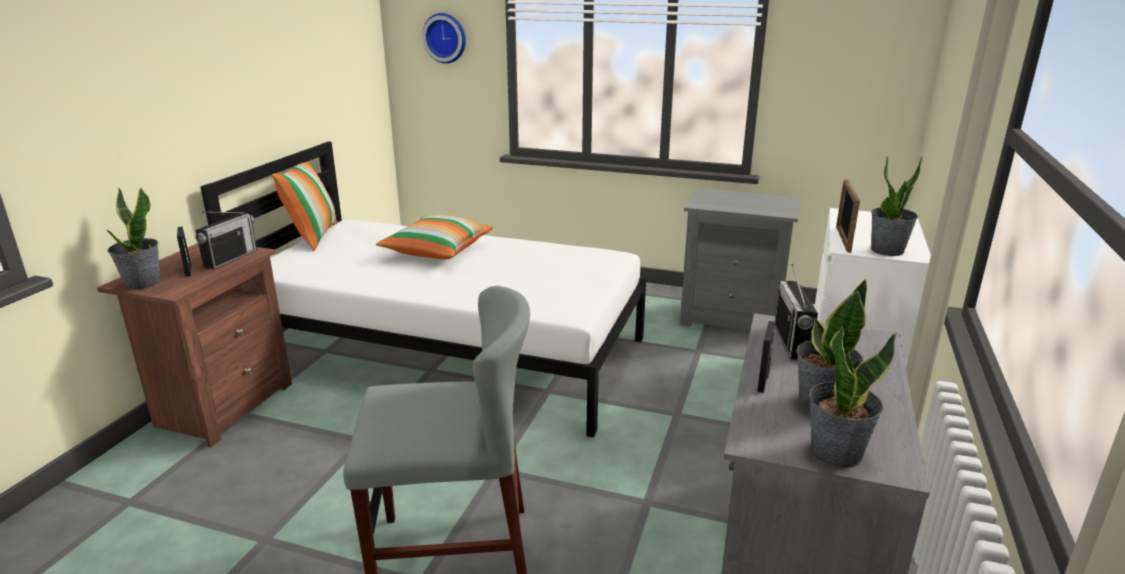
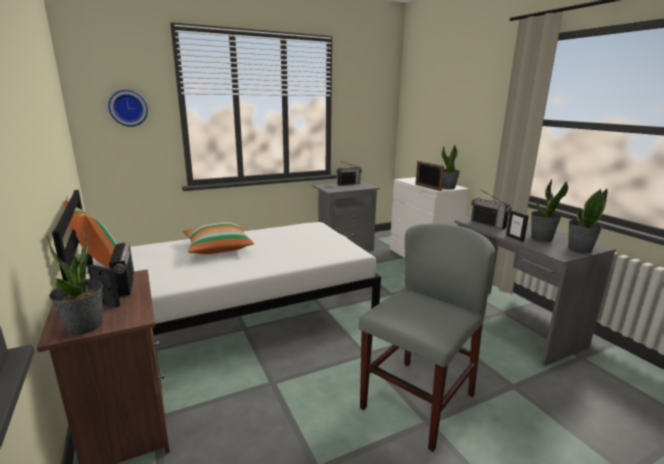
camera: 45 degrees left, 5 degrees down
none -> radio [336,162,362,186]

